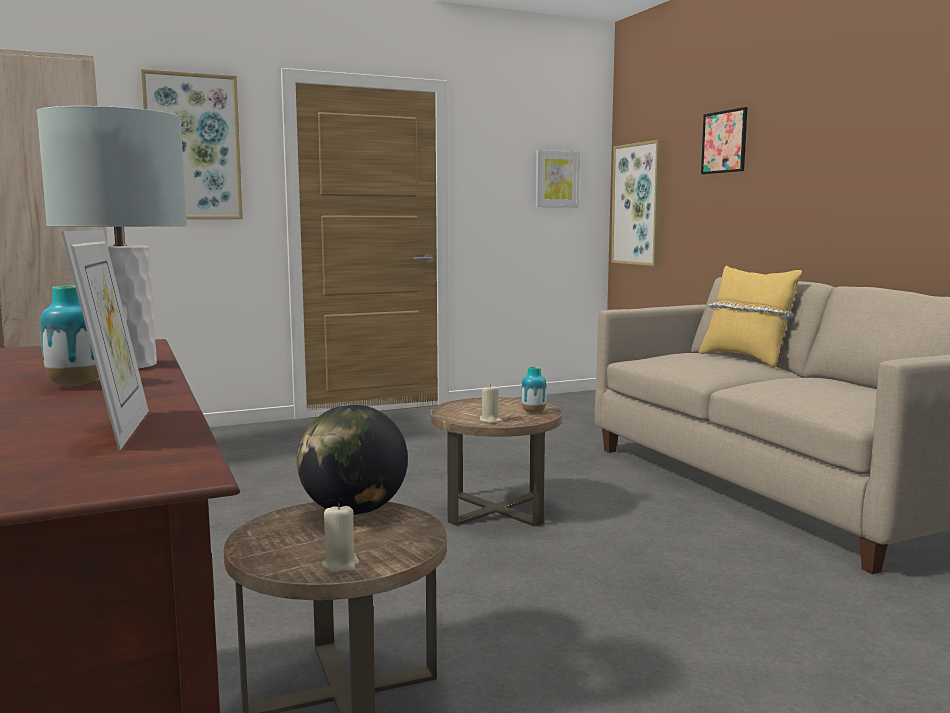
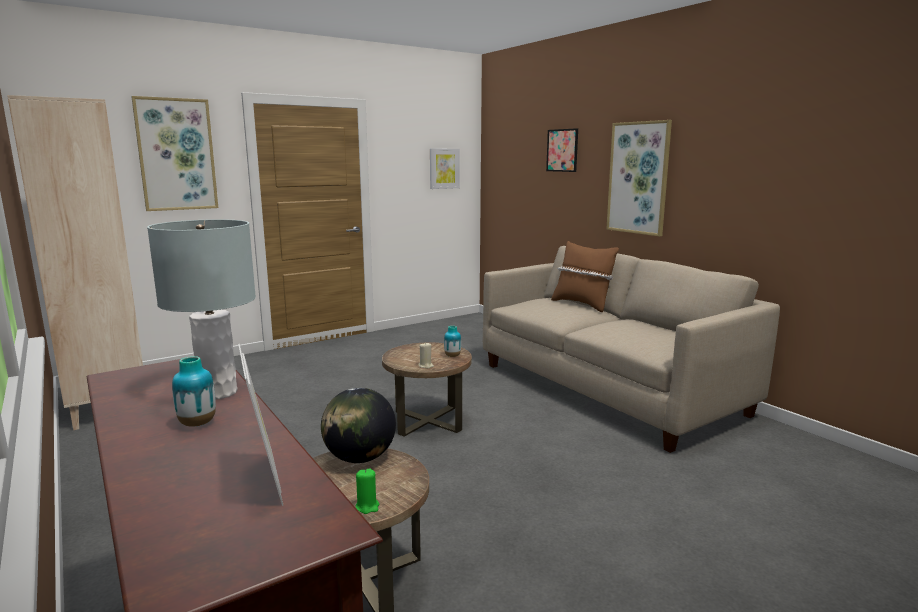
camera: 10 degrees left, 5 degrees up
beige candle [322,503,359,572] -> green candle [355,468,379,514]
picture [611,140,662,266] -> picture moved to [606,120,672,236]
yellow pillow [699,266,802,368] -> brown pillow [551,241,619,312]

